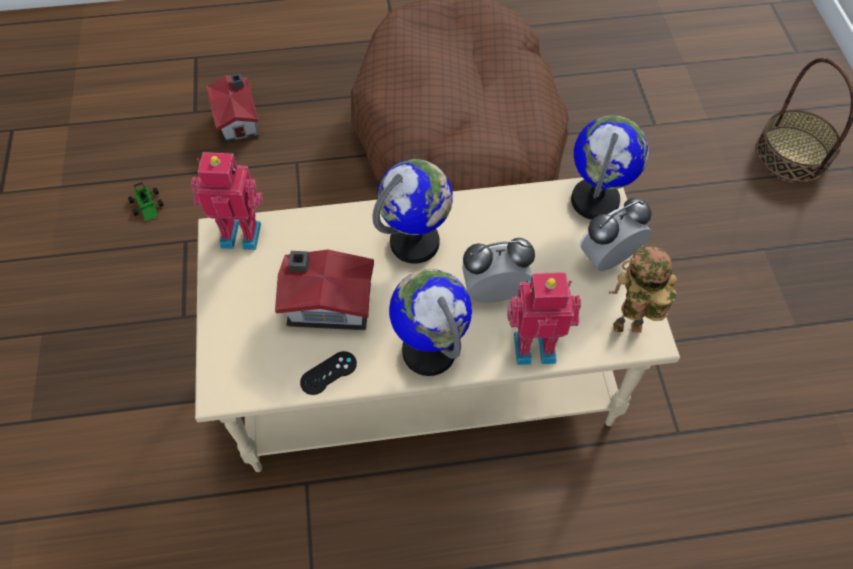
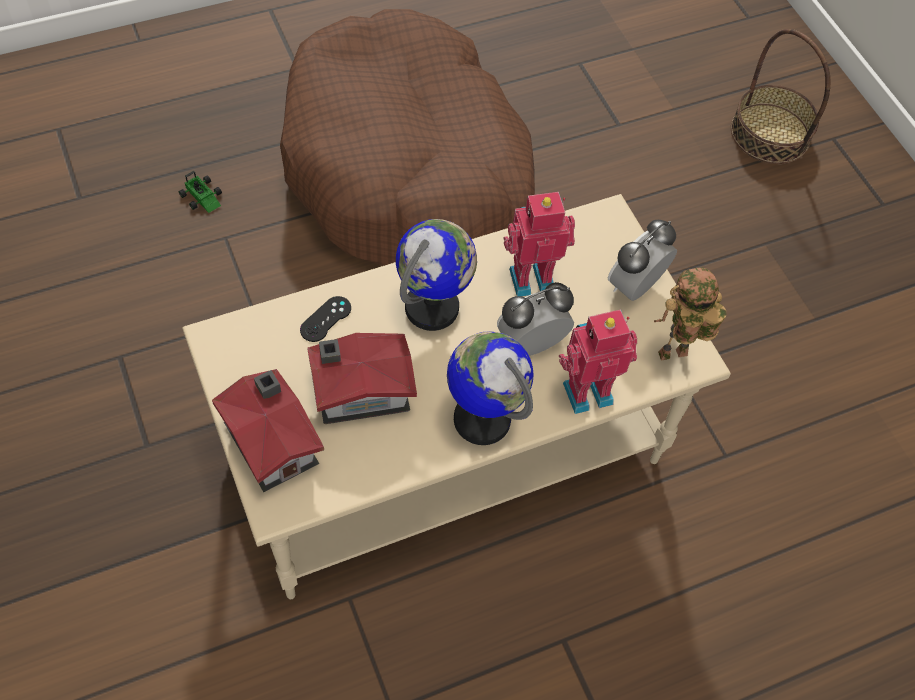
camera: 20 degrees left, 0 degrees up
toy car [128,182,164,221] -> toy car moved to [179,171,222,213]
toy robot [191,152,263,250] -> toy robot moved to [503,192,575,296]
toy house [207,73,260,144] -> toy house moved to [212,369,324,492]
black game controller [300,351,357,395] -> black game controller moved to [300,296,351,342]
globe [571,116,648,220] -> none

